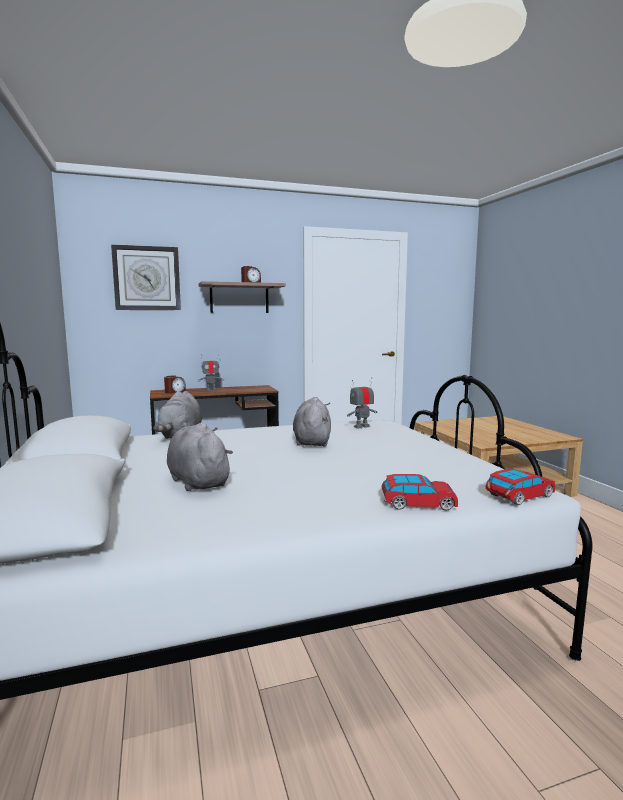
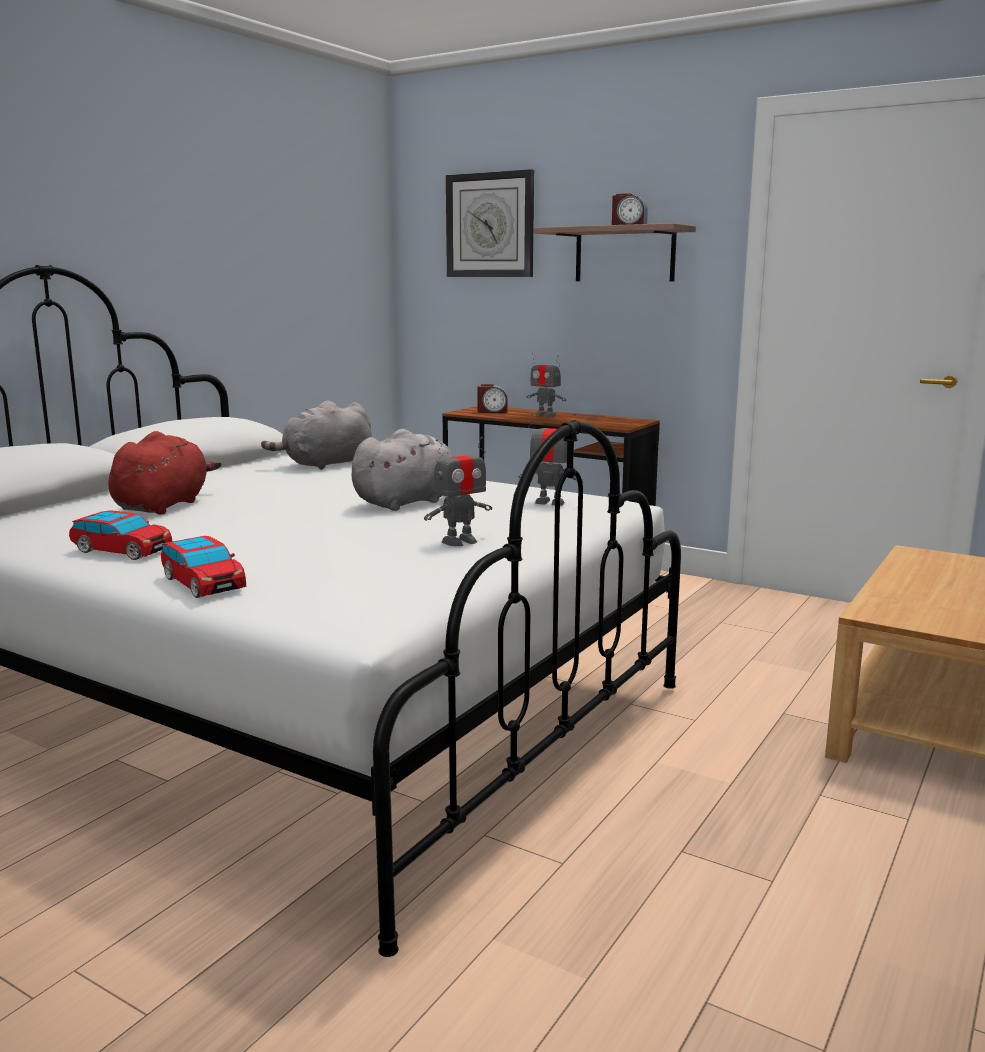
camera: 50 degrees right, 5 degrees up
grey plush toy [167,422,233,491] -> red plush toy [108,431,221,515]
toy car [486,468,555,505] -> toy car moved to [69,510,173,560]
none -> toy robot [424,437,492,546]

